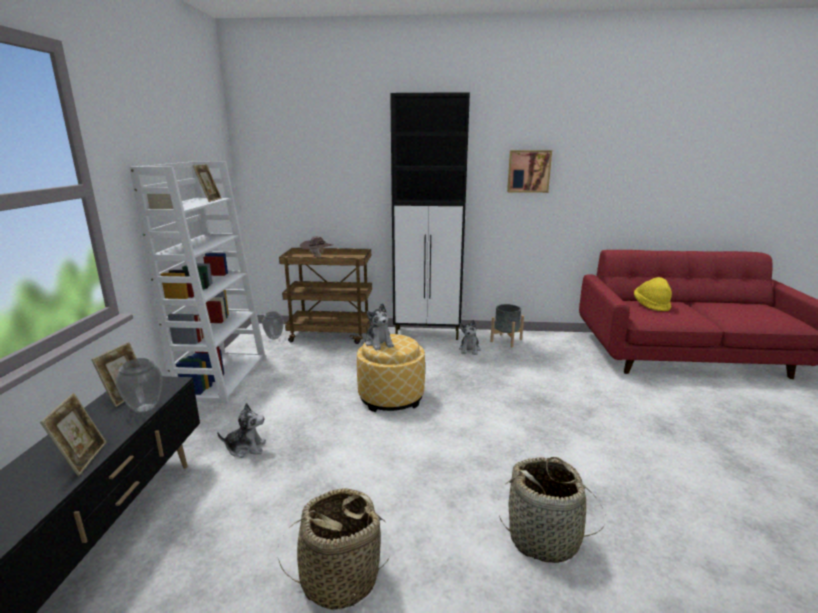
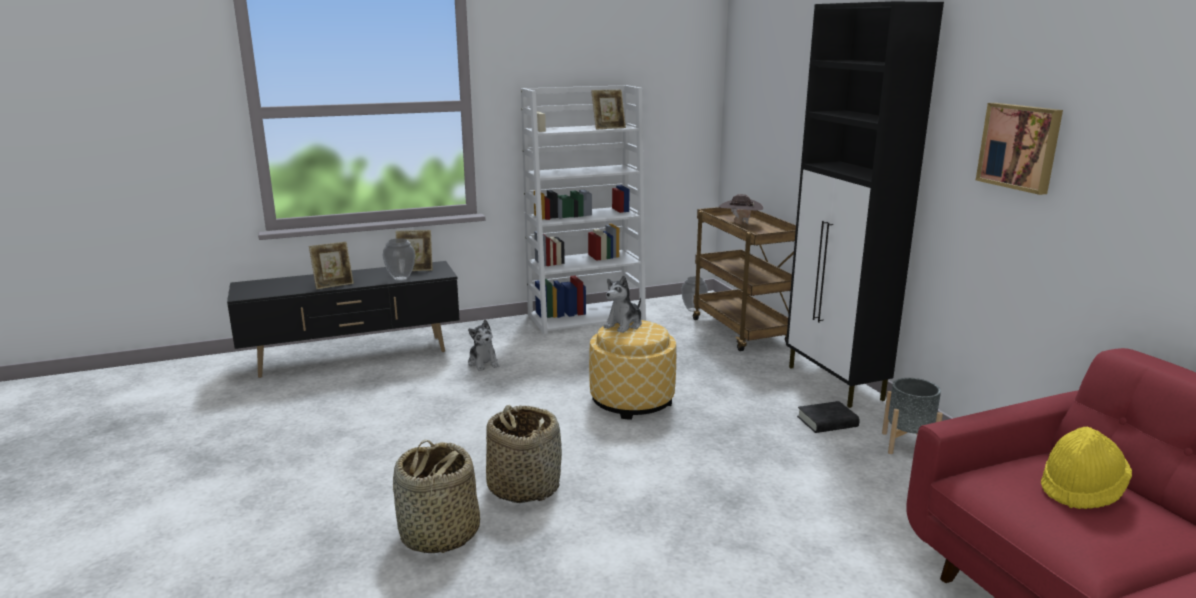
camera: 65 degrees right, 0 degrees up
basket [278,488,390,610] -> basket moved to [486,405,562,503]
plush toy [459,320,481,355] -> black book [797,401,860,433]

